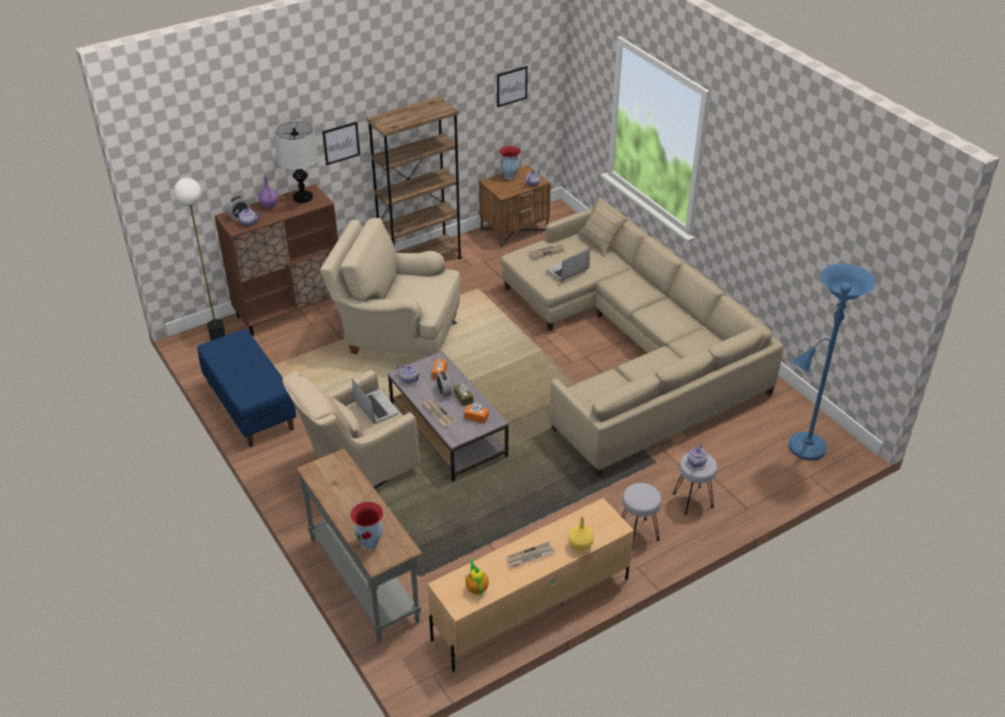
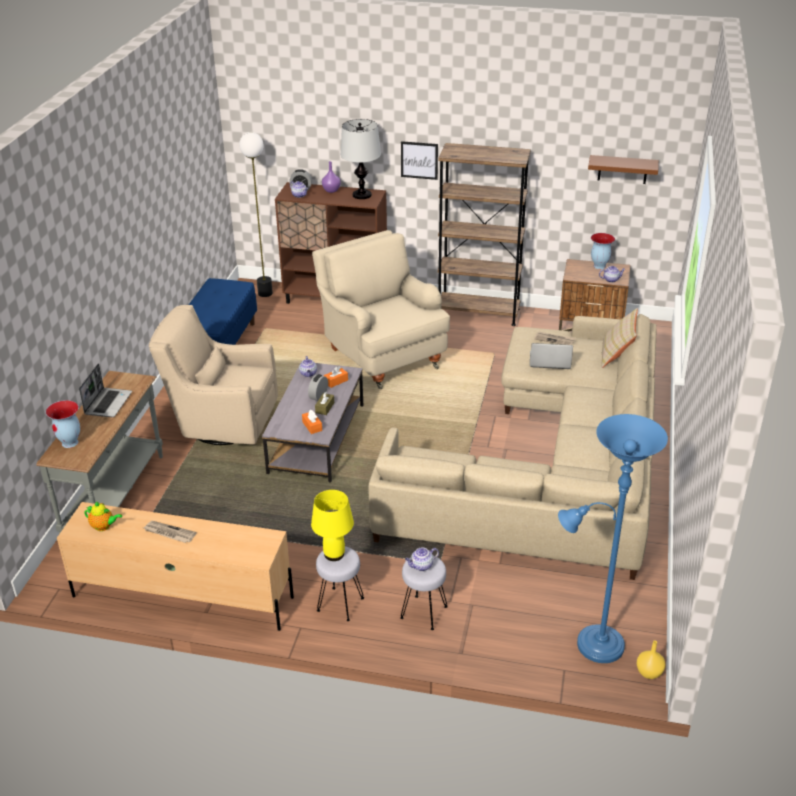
camera: 45 degrees right, 5 degrees down
laptop [352,379,399,424] -> laptop moved to [79,363,132,417]
newspaper [422,399,457,427] -> none
teapot [466,559,489,595] -> teapot turned 75 degrees clockwise [84,502,122,531]
picture [497,66,528,107] -> brown shelf [588,155,659,184]
yellow vase [568,516,594,551] -> yellow vase moved to [637,640,665,679]
none -> yellow table lamp [311,490,354,561]

